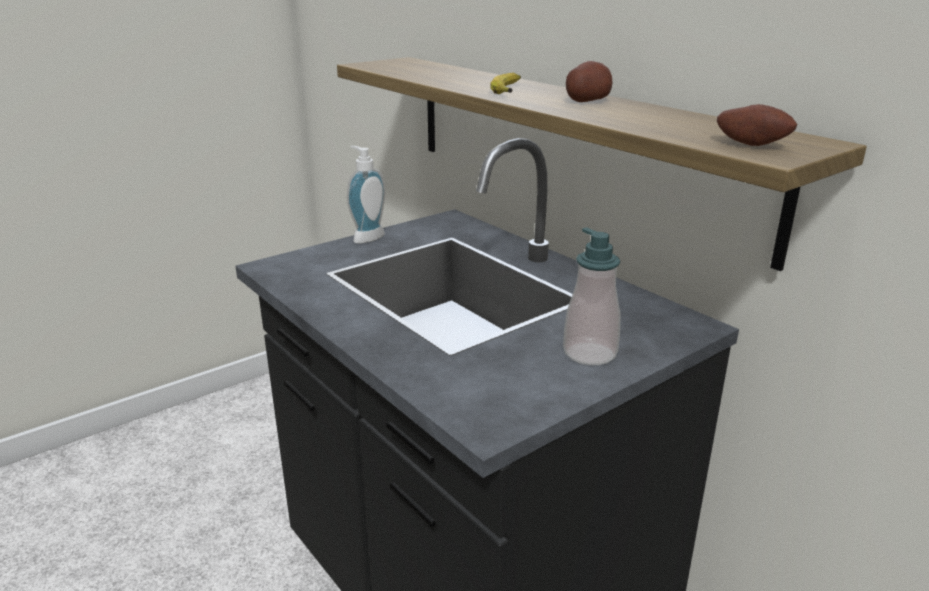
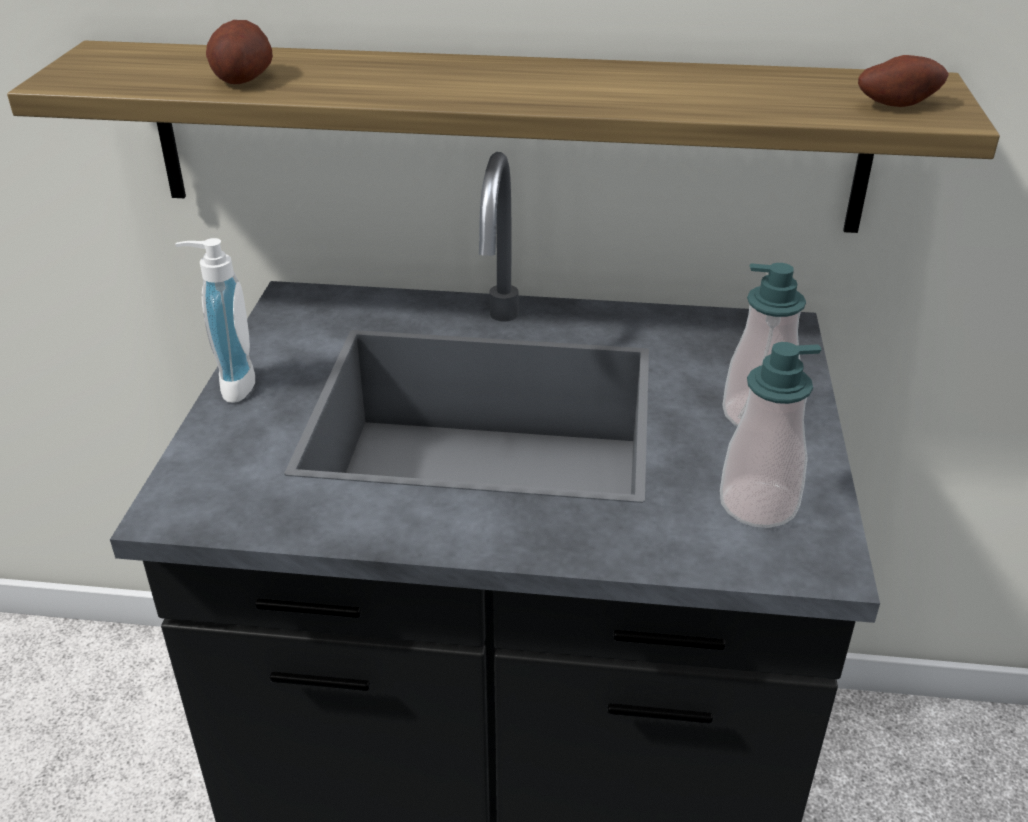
camera: 45 degrees left, 10 degrees up
banana [490,73,521,94] -> none
potato [566,61,613,102] -> potato moved to [206,20,273,84]
none -> soap dispenser [720,342,821,528]

